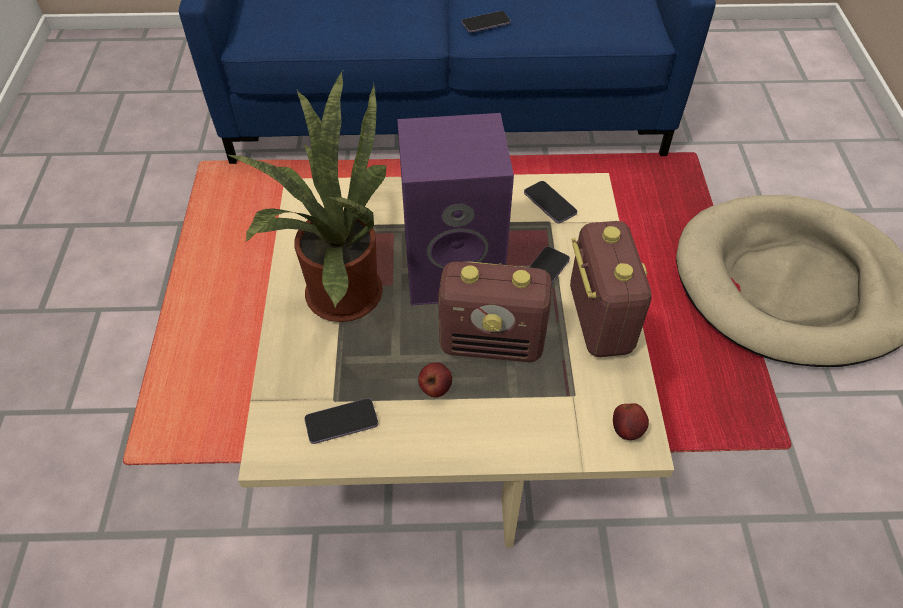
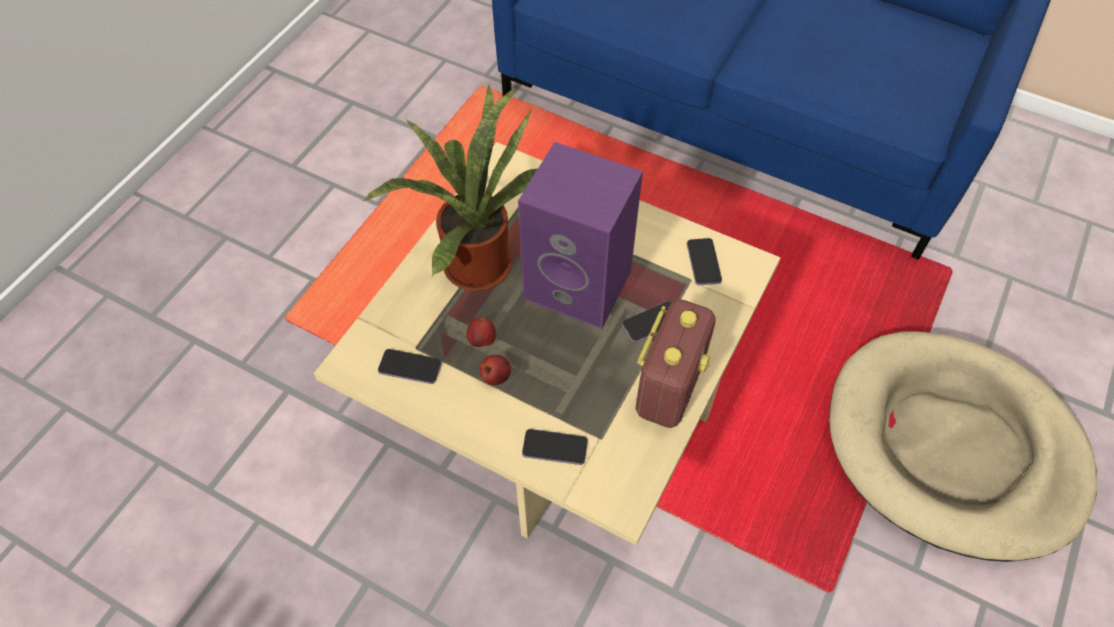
camera: 30 degrees right, 5 degrees up
radio [438,261,552,362] -> none
phone [462,11,511,33] -> phone moved to [522,429,588,465]
apple [613,403,649,440] -> apple moved to [467,317,496,347]

